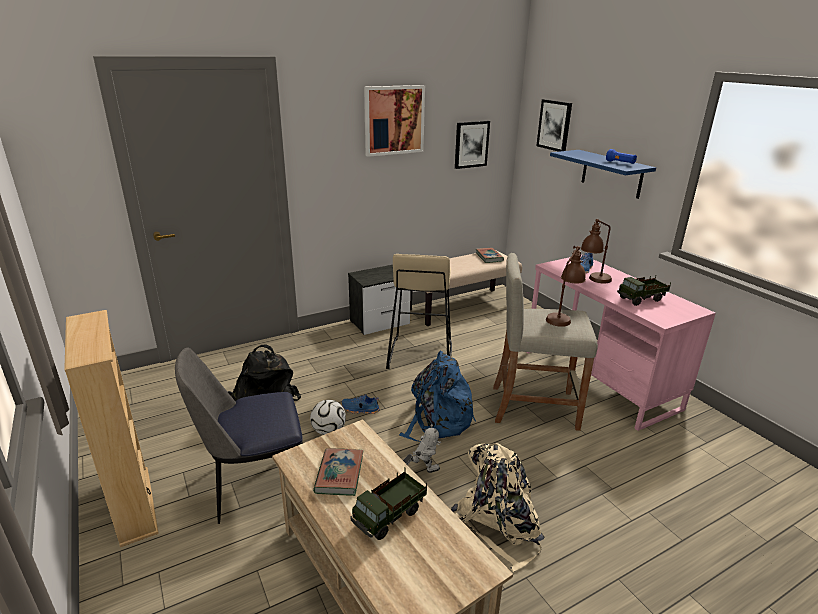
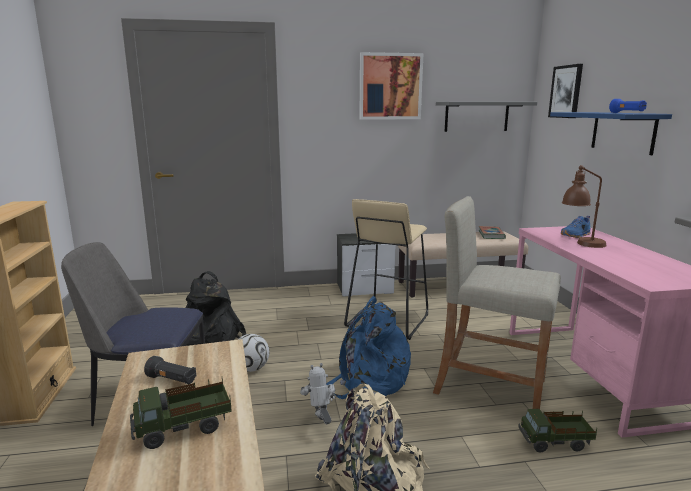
camera: 20 degrees right, 10 degrees down
book [313,448,364,496] -> black flashlight [144,356,196,384]
blue shoe [342,394,380,414] -> none
toy robot [403,424,441,473] -> toy robot turned 105 degrees counterclockwise [300,363,335,424]
picture [455,121,490,169] -> grey shelf [436,102,537,132]
brown table lamp [546,246,586,327] -> none
toy truck [617,276,671,306] -> toy truck moved to [518,409,597,452]

